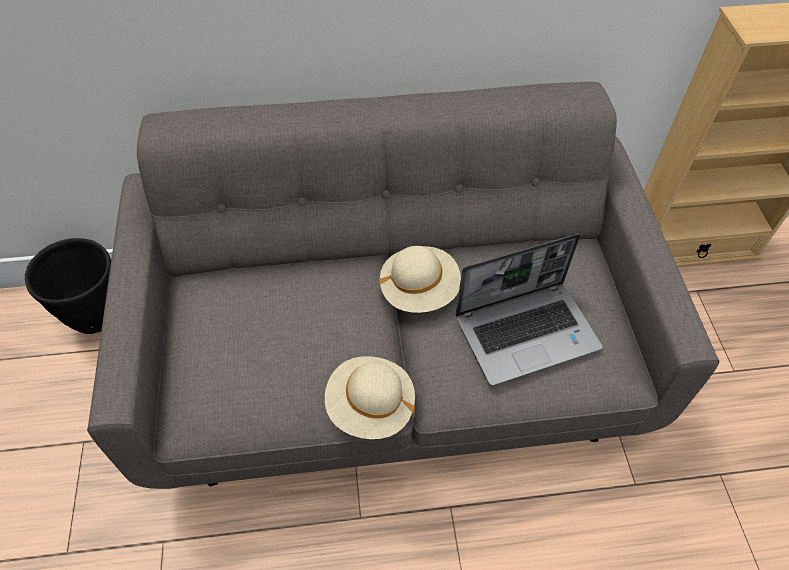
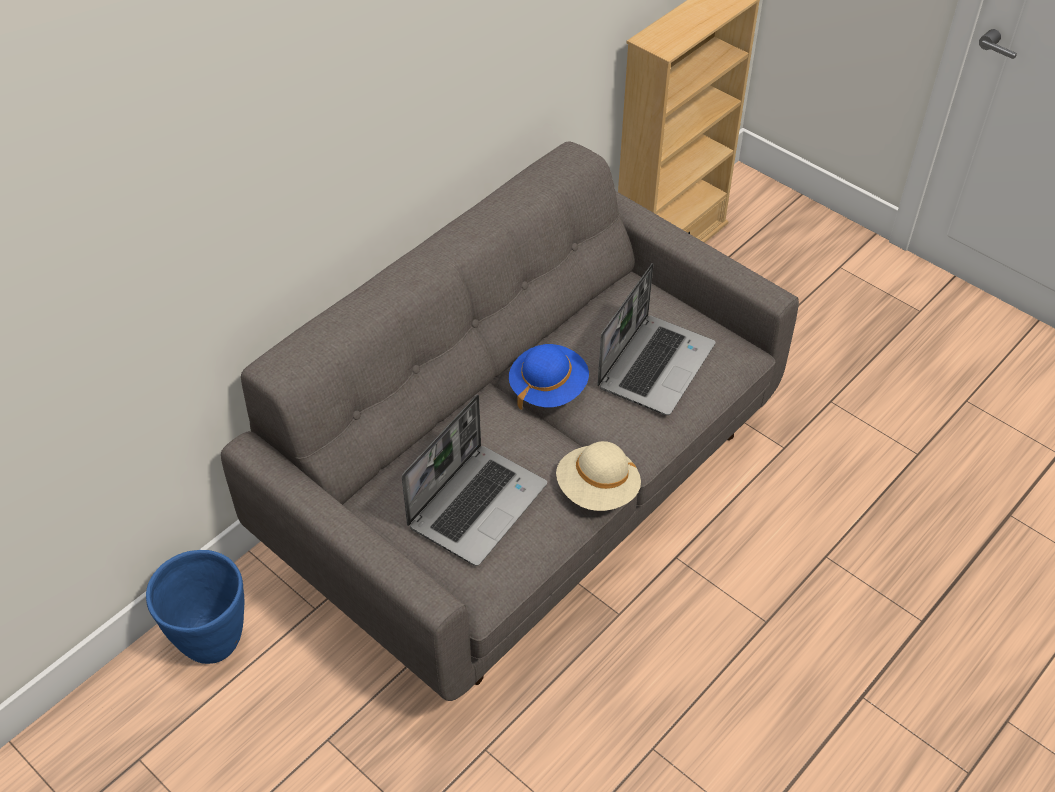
camera: 40 degrees left, 5 degrees down
black planter [25,238,111,334] -> blue planter [146,550,244,664]
beige hat [379,246,461,313] -> blue hat [509,344,589,410]
none -> laptop [402,394,547,566]

